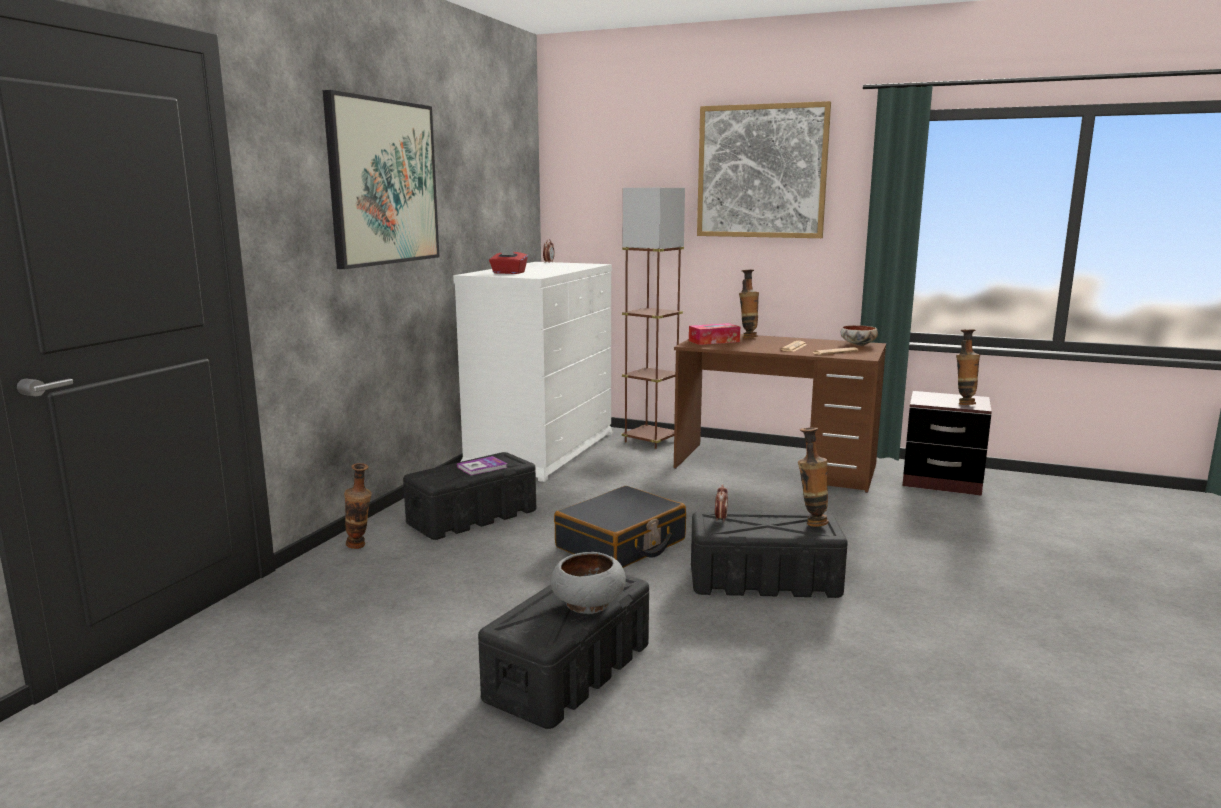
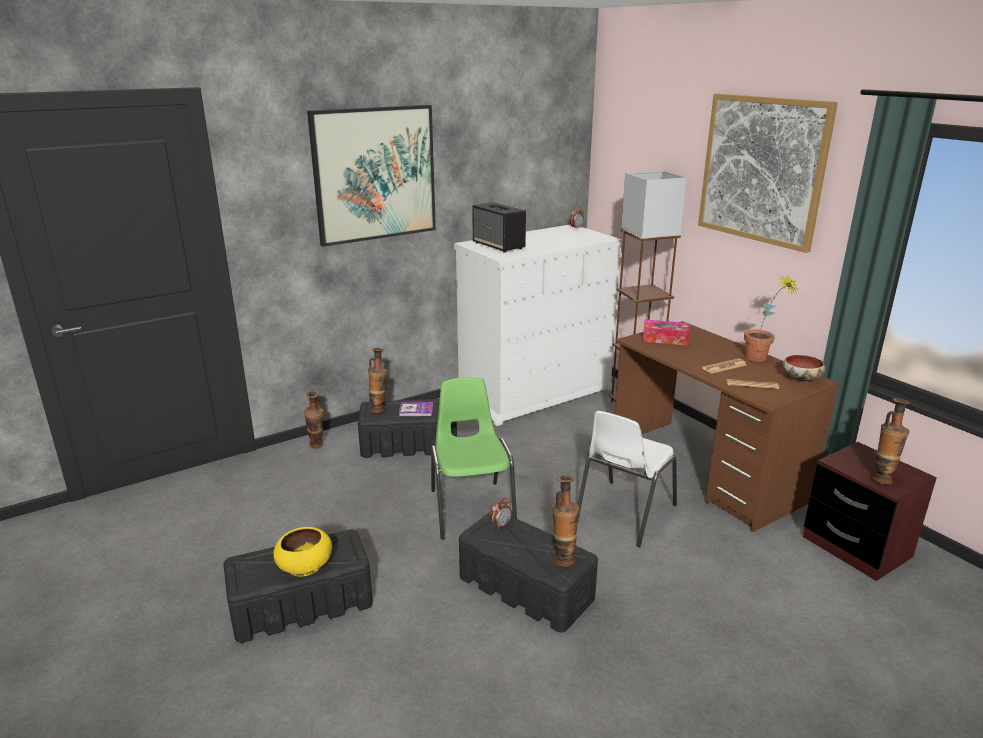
camera: 35 degrees right, 10 degrees up
red tissue box [489,246,528,274] -> speaker [472,202,526,253]
grey bowl [551,552,626,614] -> yellow bowl [273,527,332,576]
black suitcase [554,486,686,568] -> green chair [431,377,517,540]
vase [739,269,759,338] -> vase moved to [368,348,387,413]
none -> white chair [577,411,677,547]
none -> potted plant [744,274,800,362]

